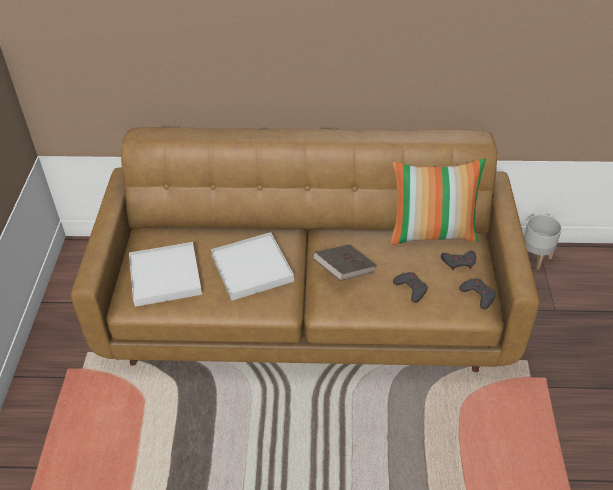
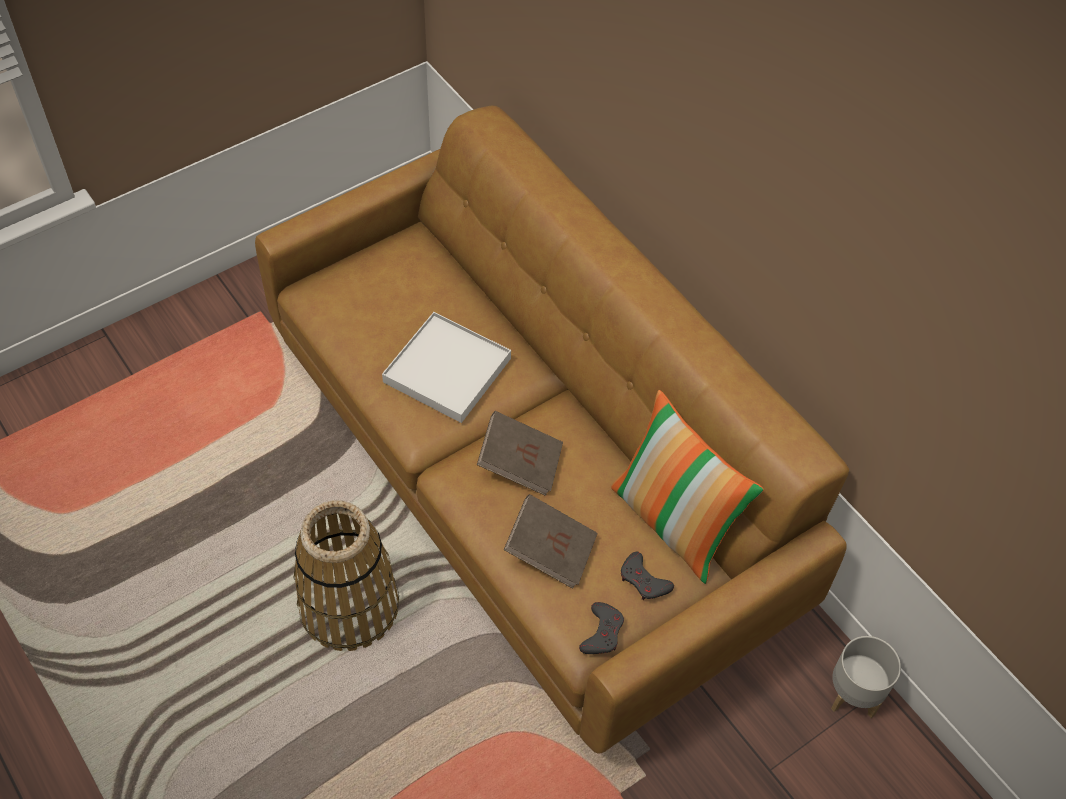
camera: 50 degrees right, 10 degrees up
white tray [129,242,202,307] -> none
grey game controller [393,272,428,303] -> brown book [504,494,598,589]
none -> basket [294,500,399,651]

